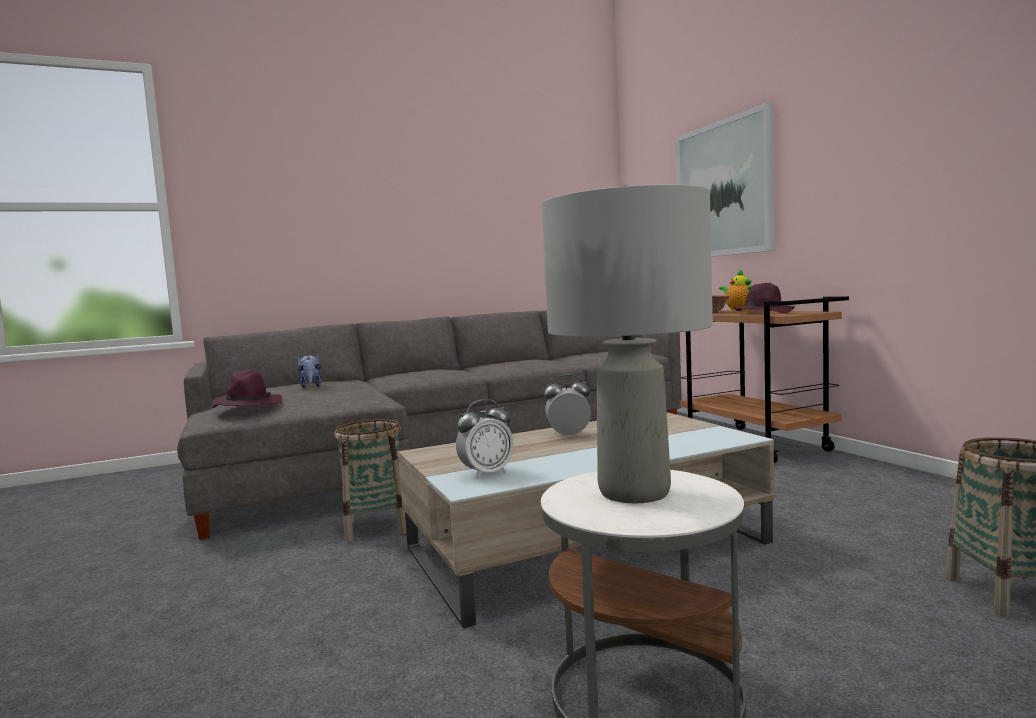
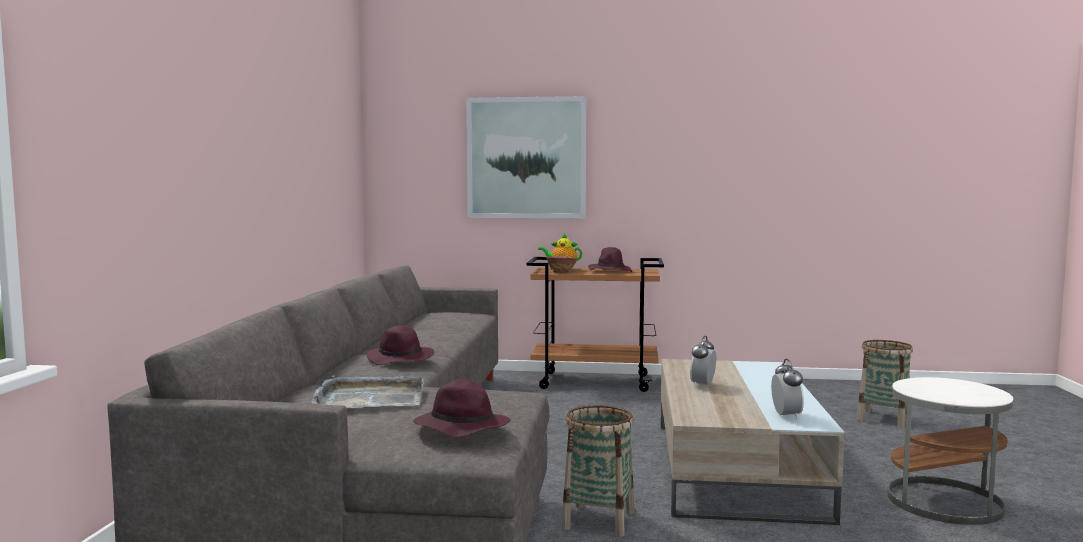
camera: 60 degrees left, 0 degrees up
plush toy [298,354,322,388] -> grey tray [311,375,424,408]
grey table lamp [542,184,713,503] -> none
none -> purple hat [366,326,434,365]

